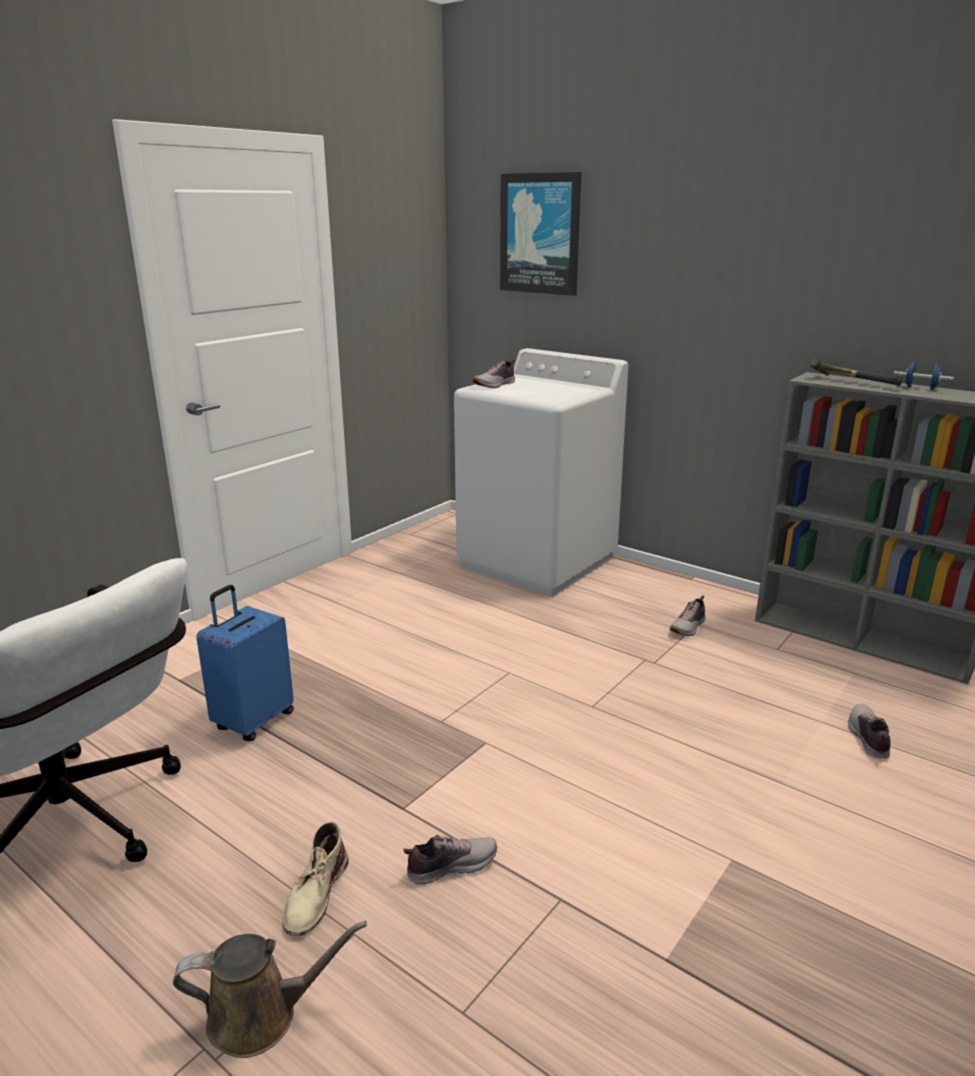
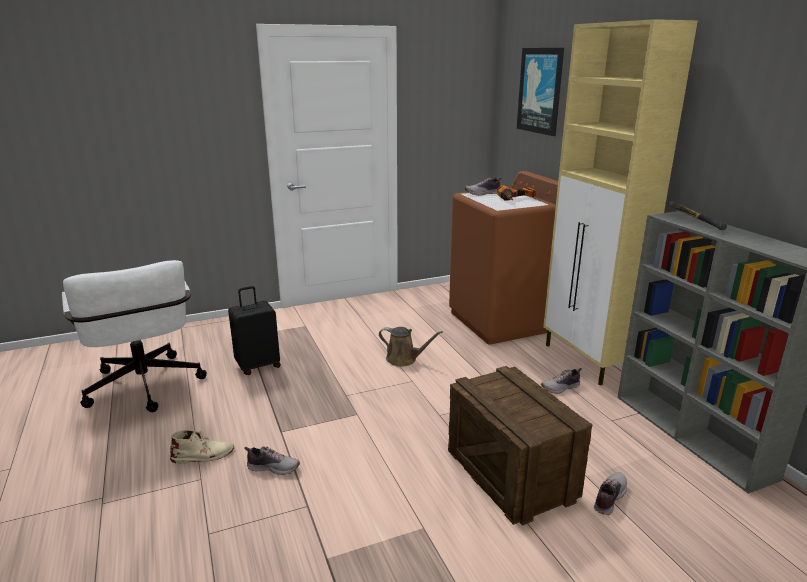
camera: 30 degrees right, 0 degrees up
brown watering can [173,921,367,1058] -> brown watering can moved to [379,327,443,367]
blue suitcase [196,585,294,741] -> black suitcase [228,286,281,375]
beige boot [283,821,349,936] -> beige boot turned 150 degrees counterclockwise [170,430,234,464]
white washing machine [454,348,628,597] -> brown washing machine [449,171,558,345]
blue dumbbell [893,362,954,390] -> none
none -> crate [448,366,593,526]
none -> power drill [497,186,536,200]
none -> beige cabinet [543,19,698,385]

